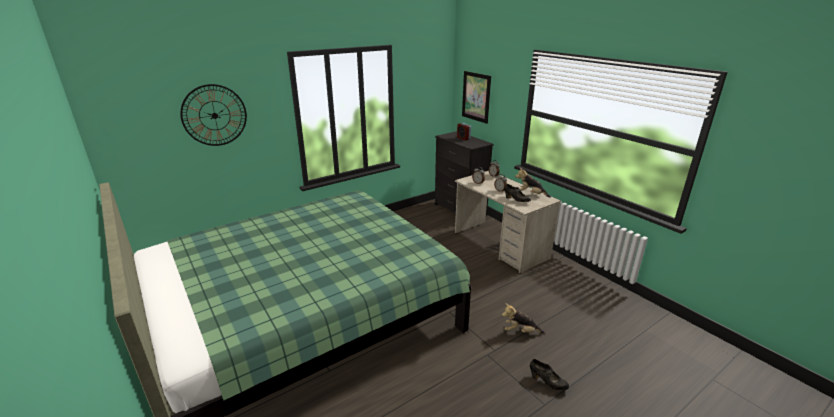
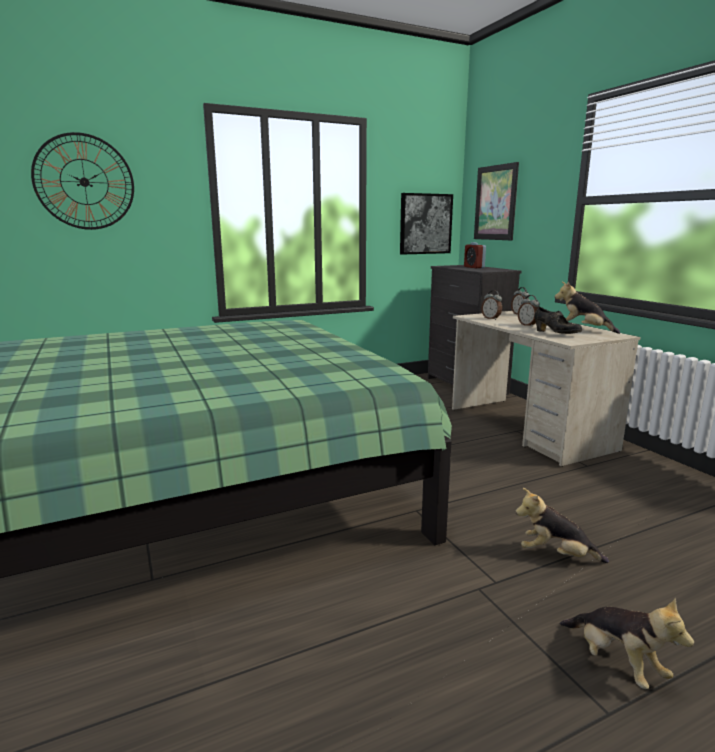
camera: 10 degrees right, 10 degrees down
black shoe [530,359,569,390] -> plush toy [559,598,694,689]
none -> picture [400,193,453,255]

